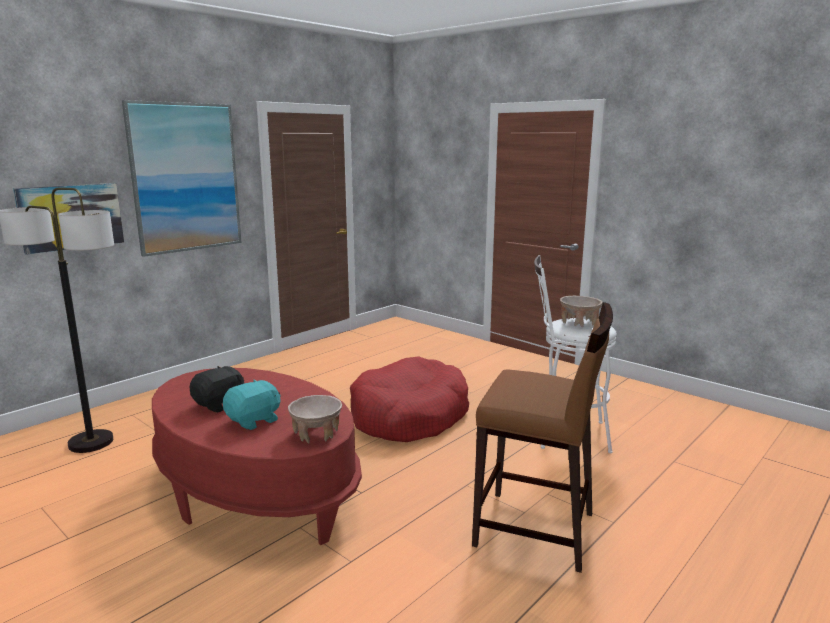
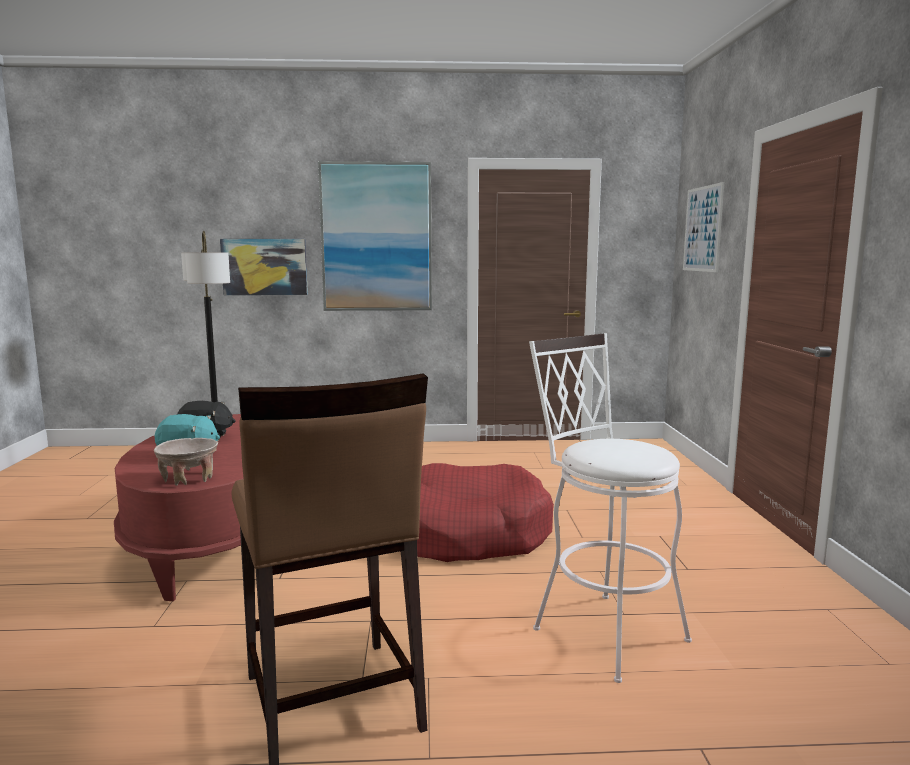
camera: 45 degrees right, 5 degrees down
beige bowl [560,295,602,327] -> none
none -> picture [683,182,724,272]

